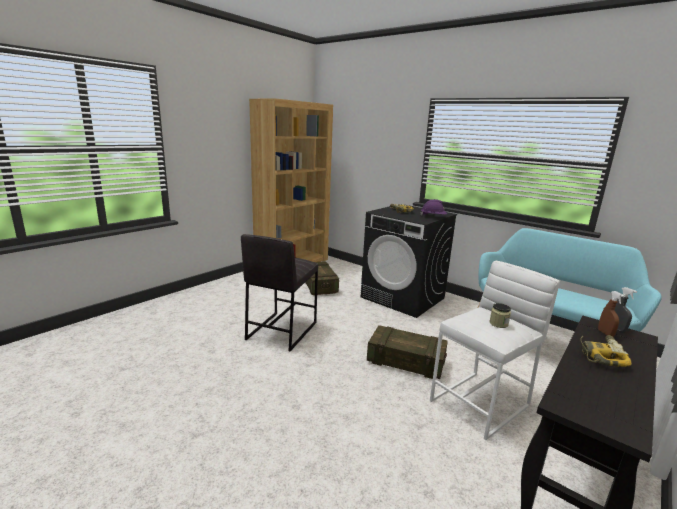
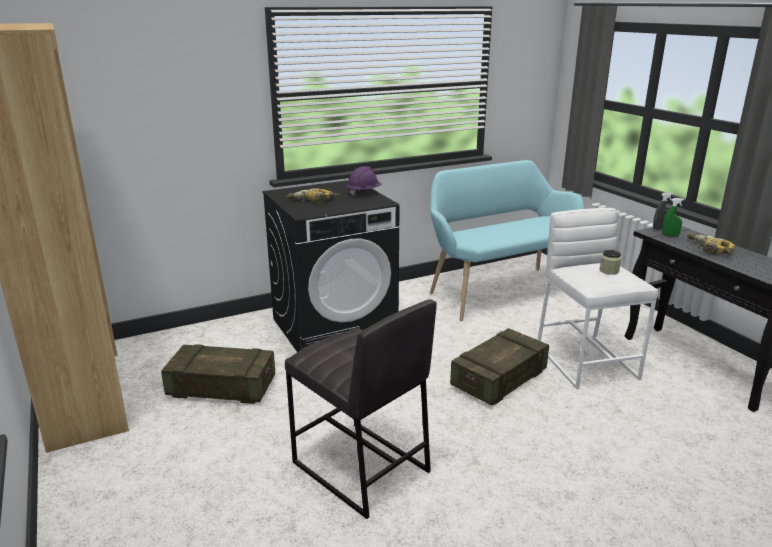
camera: 65 degrees left, 5 degrees up
brown spray bottle [598,291,625,337] -> green spray bottle [662,198,684,236]

